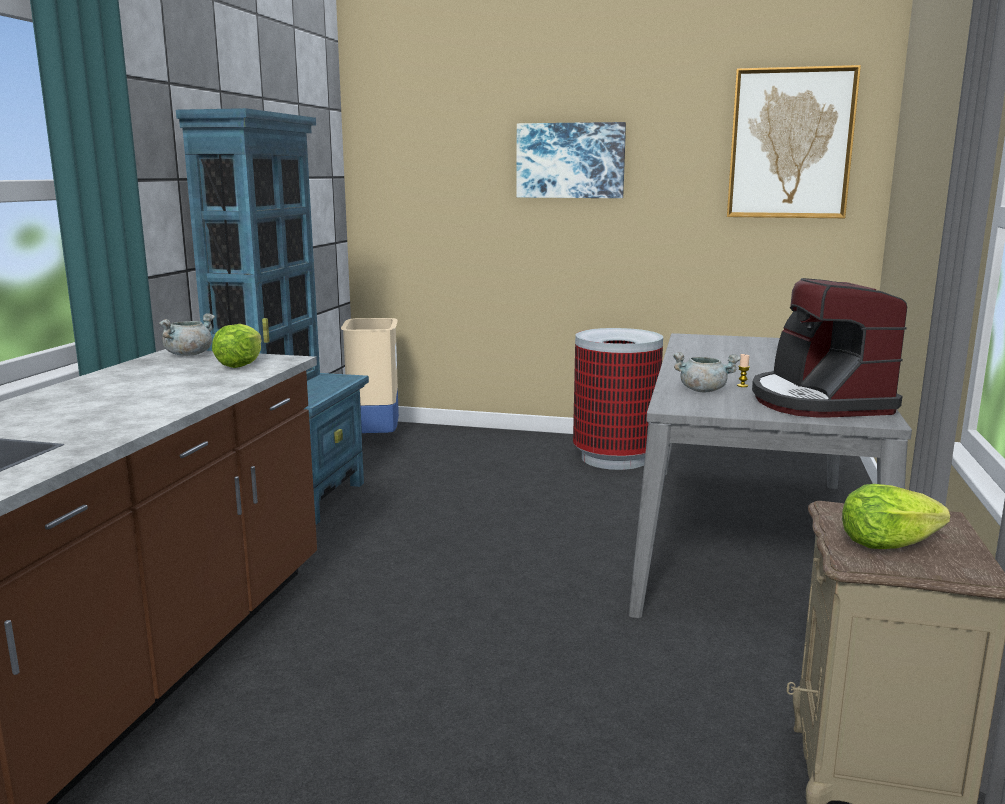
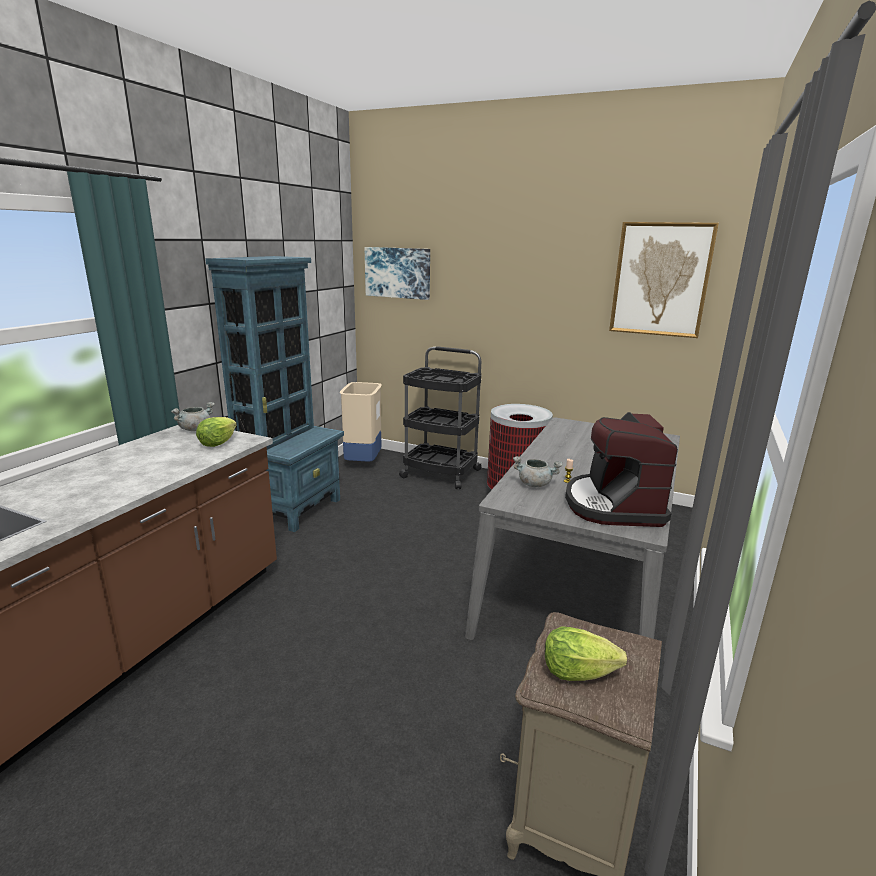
camera: 10 degrees right, 5 degrees up
picture [516,122,626,198] -> picture moved to [365,247,430,300]
none -> black cart [399,346,482,489]

